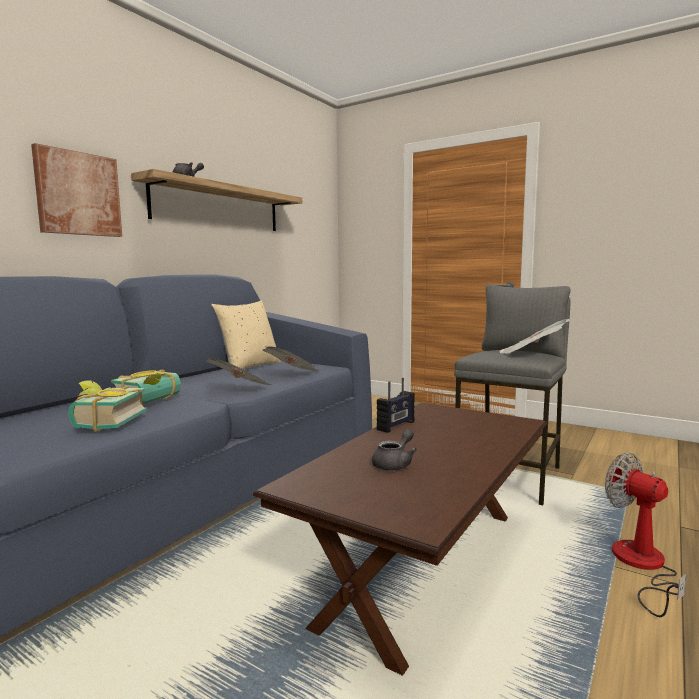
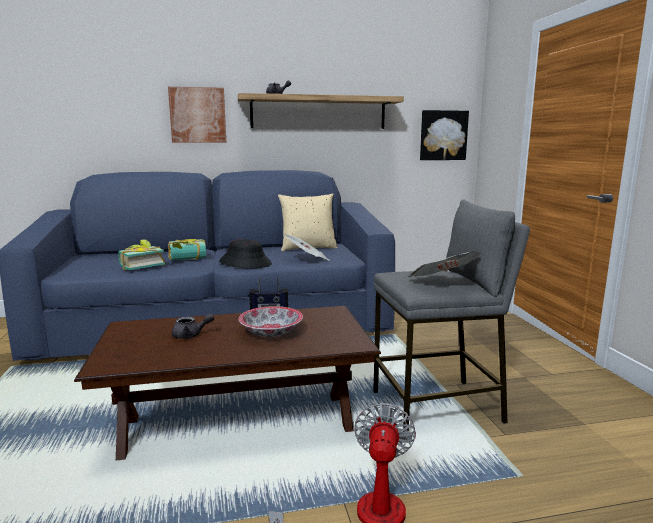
camera: 45 degrees right, 5 degrees up
newspaper [206,358,272,385] -> black hat [219,239,272,268]
none -> bowl [239,306,303,337]
none -> picture [420,110,469,160]

